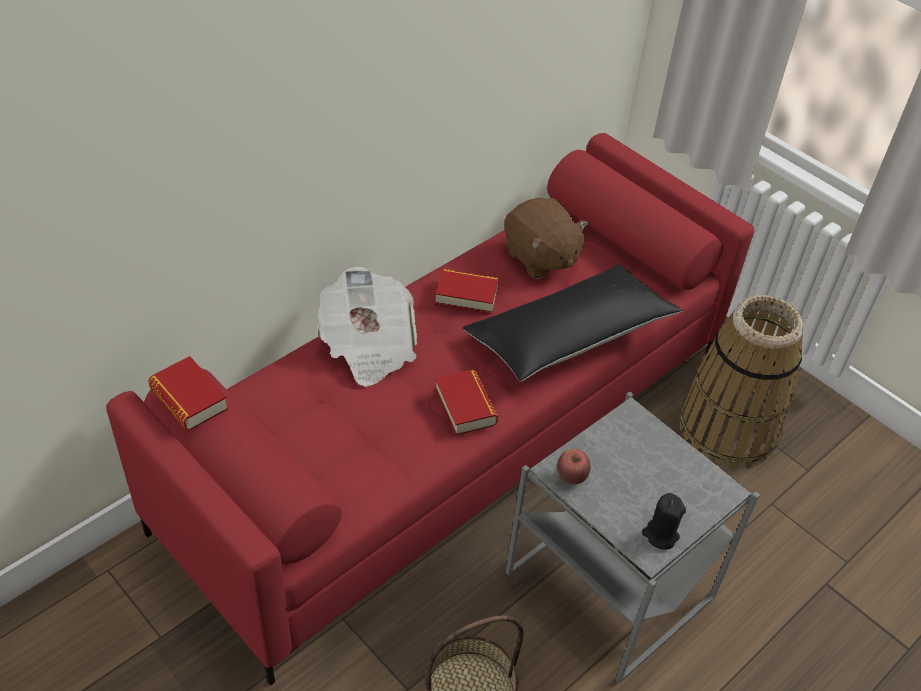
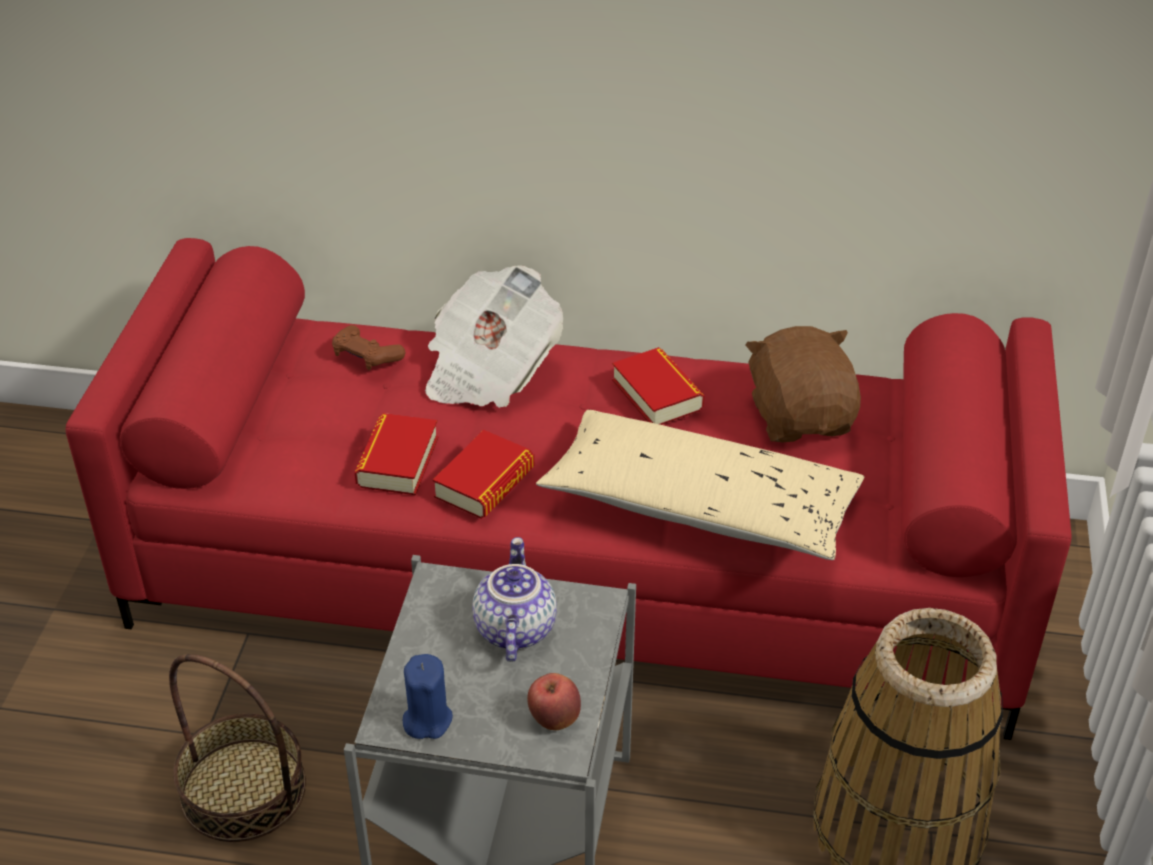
camera: 55 degrees right, 5 degrees down
book [148,356,229,430] -> book moved to [355,413,438,495]
black pillow [463,265,683,382] -> beige pillow [536,410,864,560]
brown plush toy [504,198,588,279] -> brown plush toy turned 150 degrees clockwise [745,326,861,442]
apple [557,449,591,484] -> apple moved to [527,673,581,730]
black candle [642,493,686,550] -> blue candle [403,654,453,739]
none -> brown game controller [332,325,405,370]
none -> teapot [472,537,557,662]

